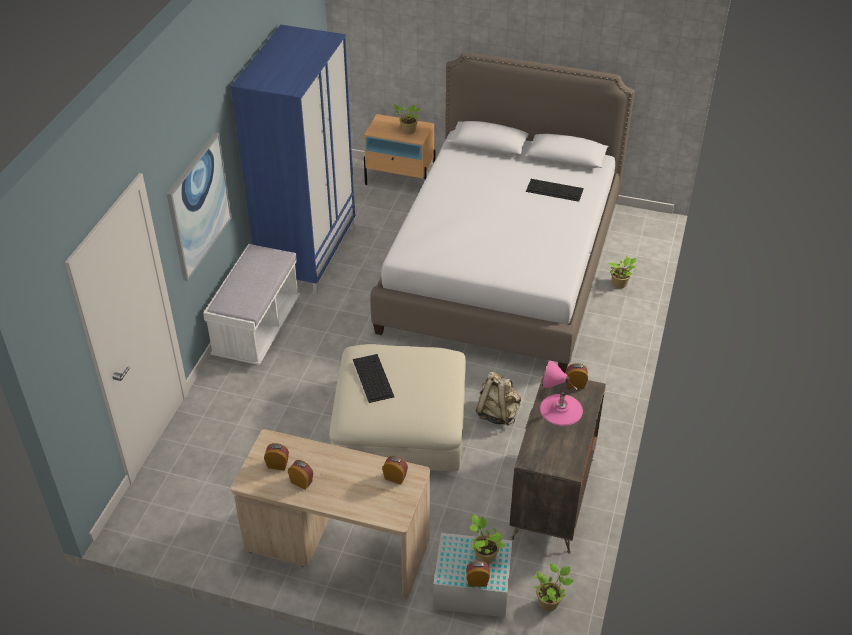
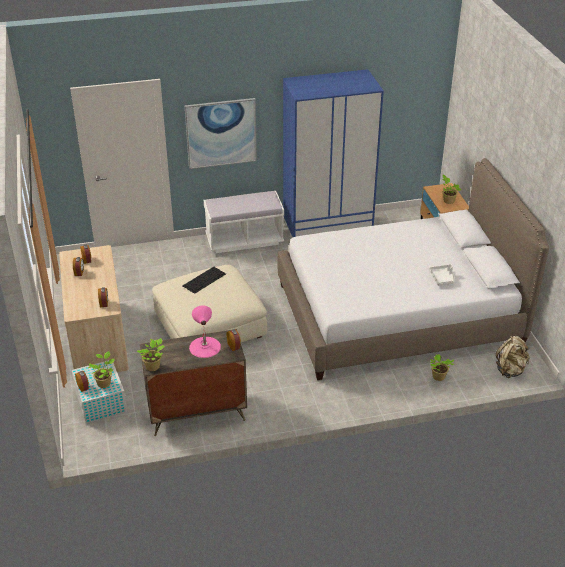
camera: 60 degrees right, 5 degrees down
beige backpack [475,372,521,426] -> beige backpack moved to [496,336,530,378]
keyboard [526,179,584,202] -> white tray [429,264,455,286]
potted plant [533,564,574,611] -> potted plant moved to [136,338,164,371]

